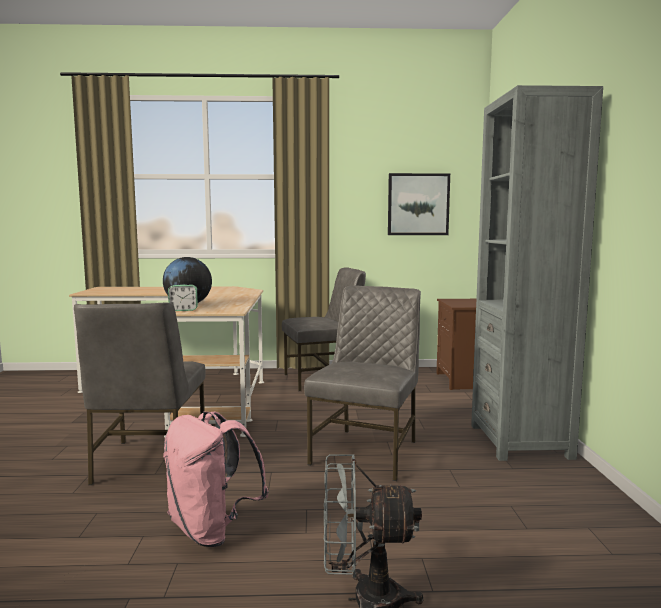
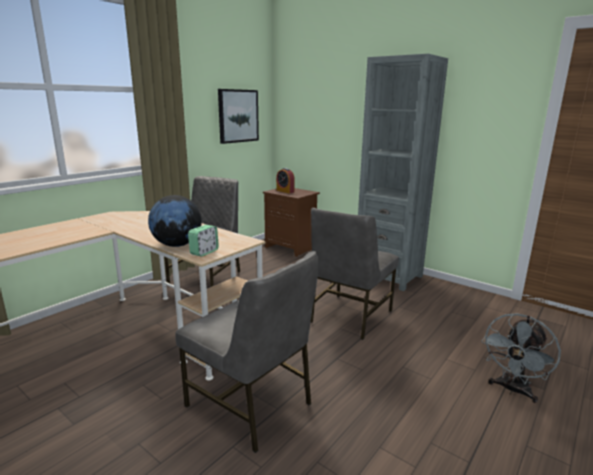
camera: 50 degrees left, 10 degrees up
pink backpack [163,411,269,547] -> none
grey chair [304,285,421,481] -> grey chair turned 120 degrees counterclockwise [310,208,399,340]
none -> alarm clock [276,168,295,193]

